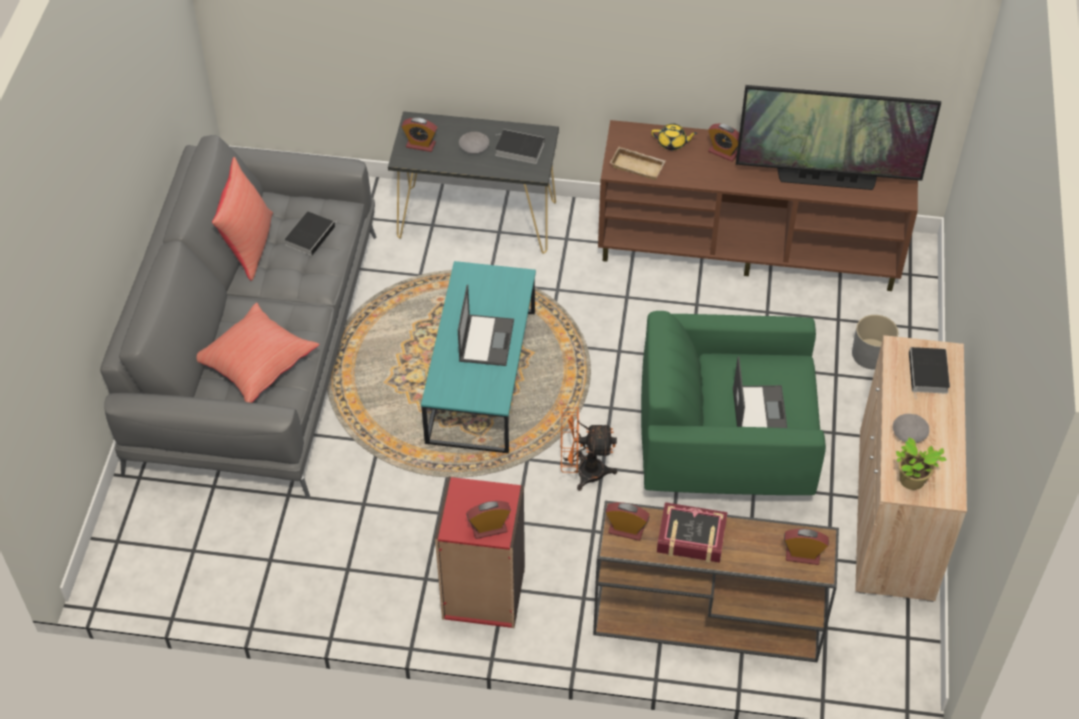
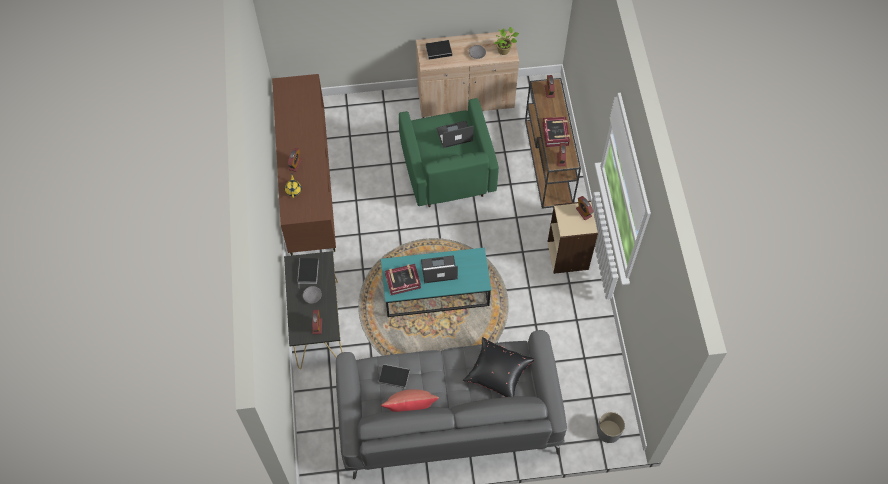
camera: 105 degrees left, 10 degrees up
red pillow [197,303,319,403] -> black pillow [463,337,534,397]
red bookcase [435,477,525,628] -> beige bookcase [548,201,598,274]
orange fan [561,407,617,491] -> none
beige tray [610,147,666,180] -> none
television [736,85,941,190] -> none
grey planter [852,315,898,369] -> grey planter moved to [597,412,625,443]
none -> book [385,264,421,295]

